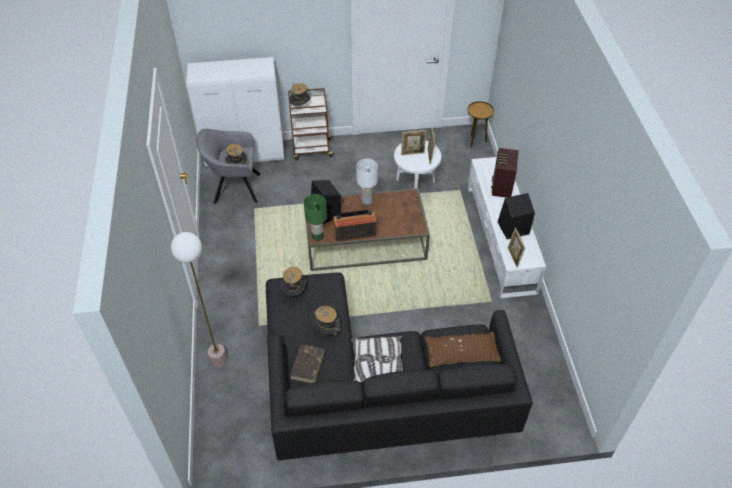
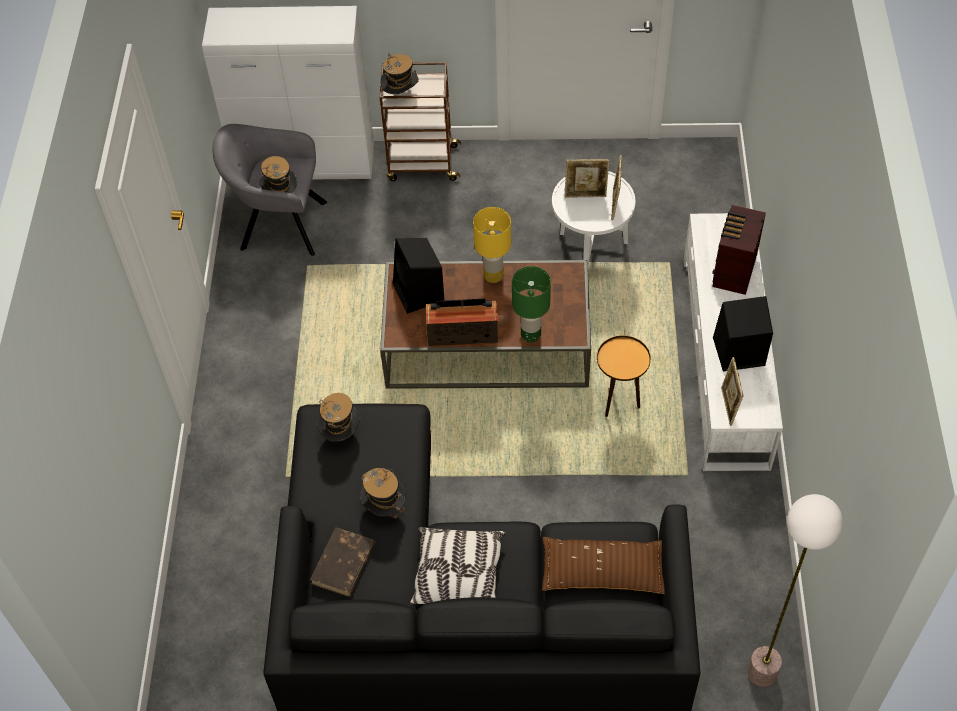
camera: 10 degrees right, 5 degrees up
floor lamp [171,232,227,367] -> floor lamp moved to [747,494,843,687]
green table lamp [304,194,327,241] -> green table lamp moved to [512,266,551,342]
white table lamp [356,159,378,205] -> yellow table lamp [473,207,511,283]
brown side table [468,101,494,147] -> brown side table moved to [597,335,651,417]

